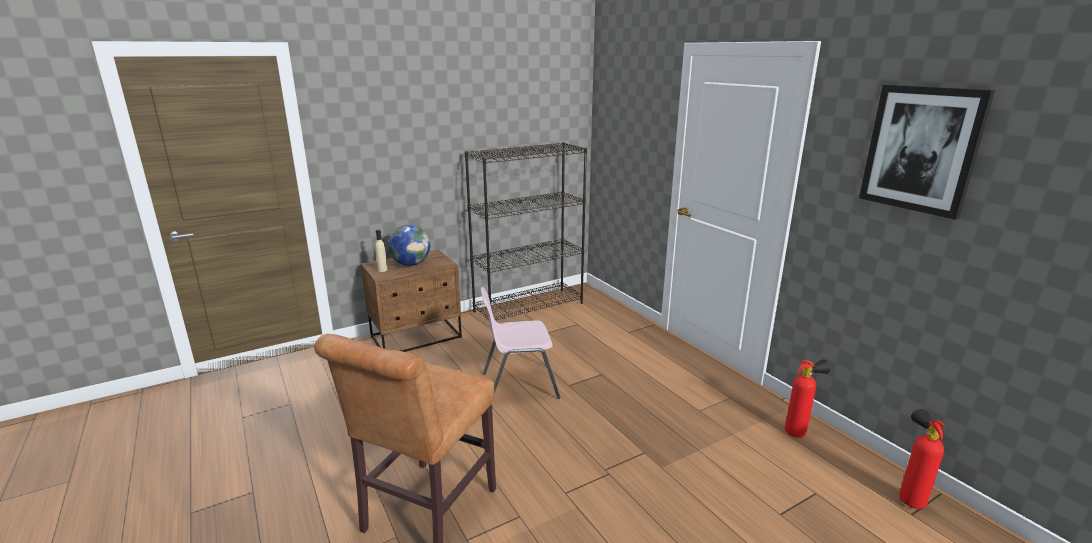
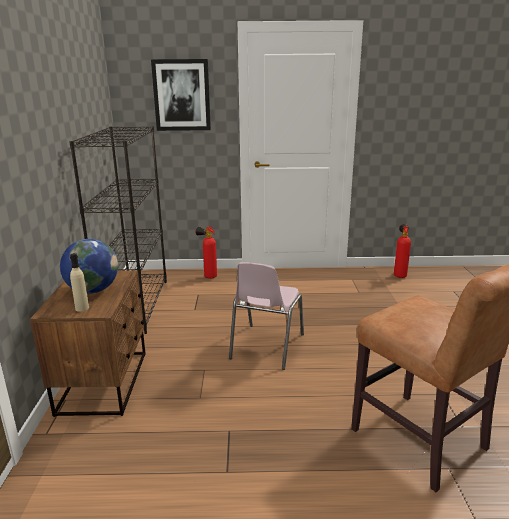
camera: 60 degrees left, 0 degrees up
picture [859,85,995,220] -> picture moved to [151,59,211,131]
fire extinguisher [899,409,945,509] -> fire extinguisher moved to [195,226,217,279]

